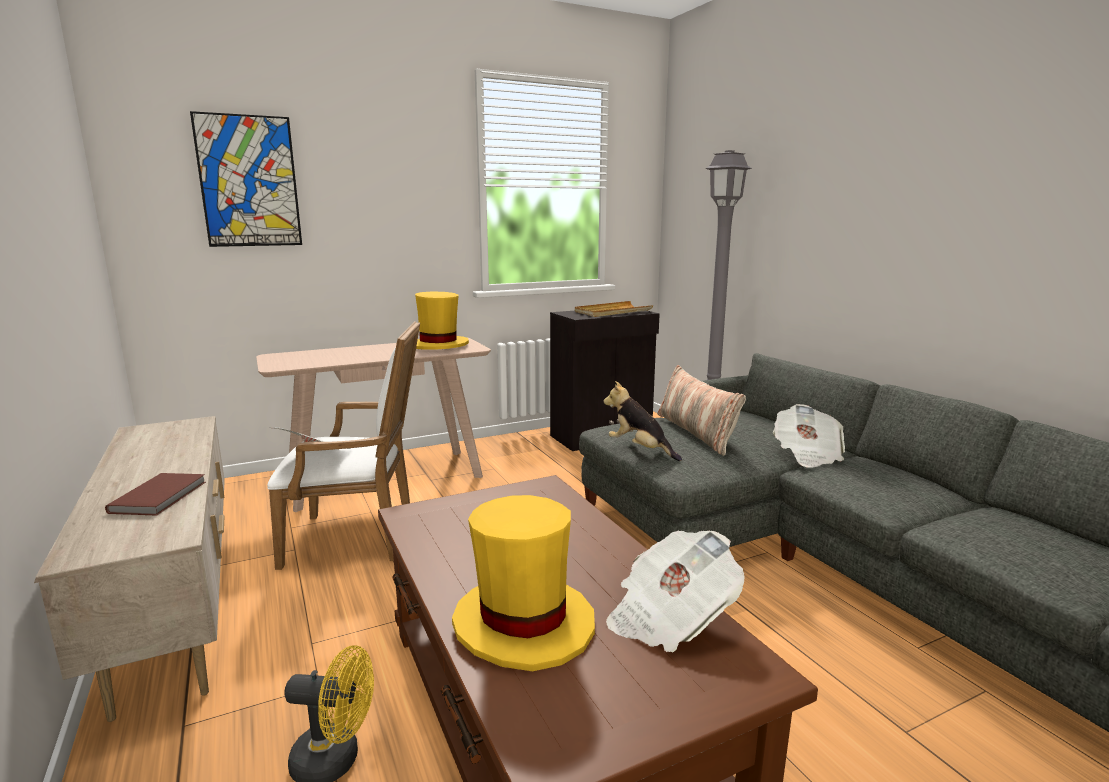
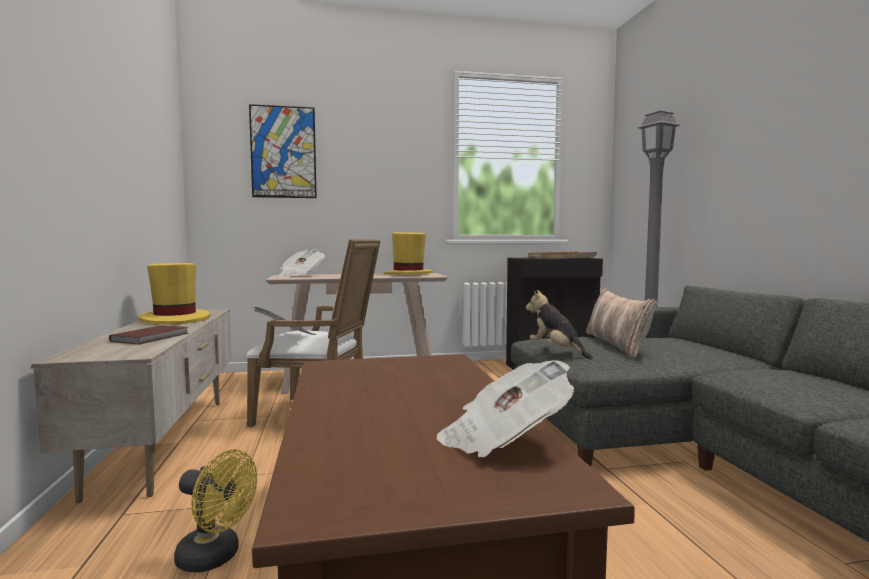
camera: 15 degrees right, 10 degrees down
yellow hat [452,495,595,671] -> yellow hat moved to [139,263,210,325]
newspaper [773,404,845,468] -> newspaper moved to [278,249,325,277]

